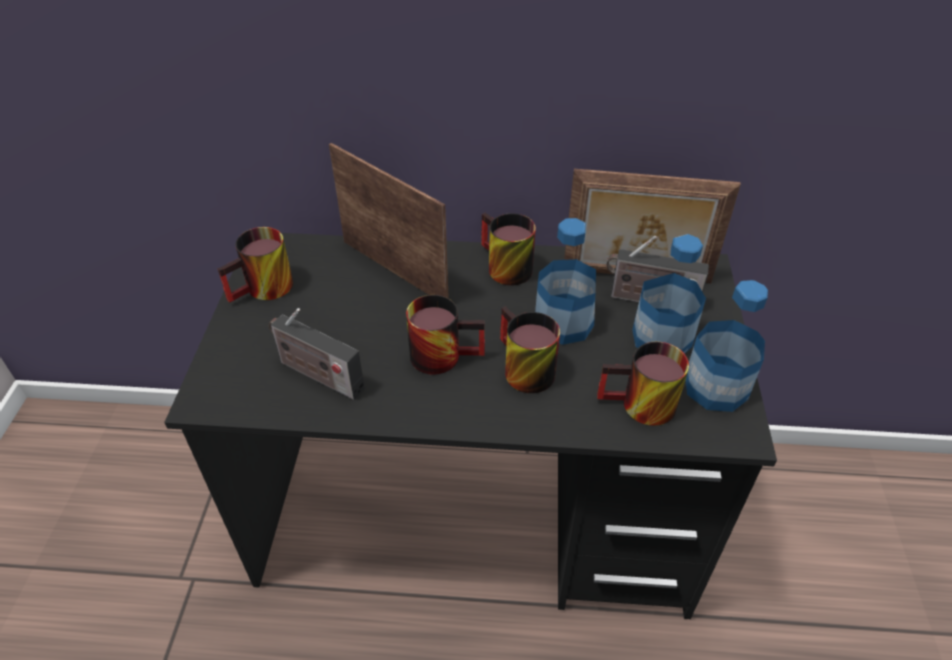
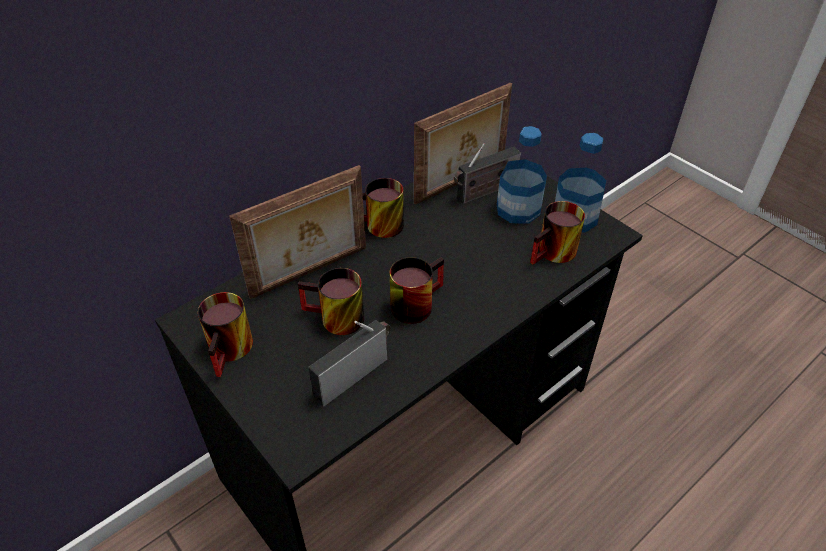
camera: 45 degrees left, 0 degrees up
radio [268,308,365,400] -> radio turned 150 degrees clockwise [309,320,391,407]
picture frame [329,143,449,299] -> picture frame turned 150 degrees clockwise [229,165,366,299]
mug [500,306,560,393] -> mug moved to [298,268,364,335]
bottle [535,218,596,345] -> none

